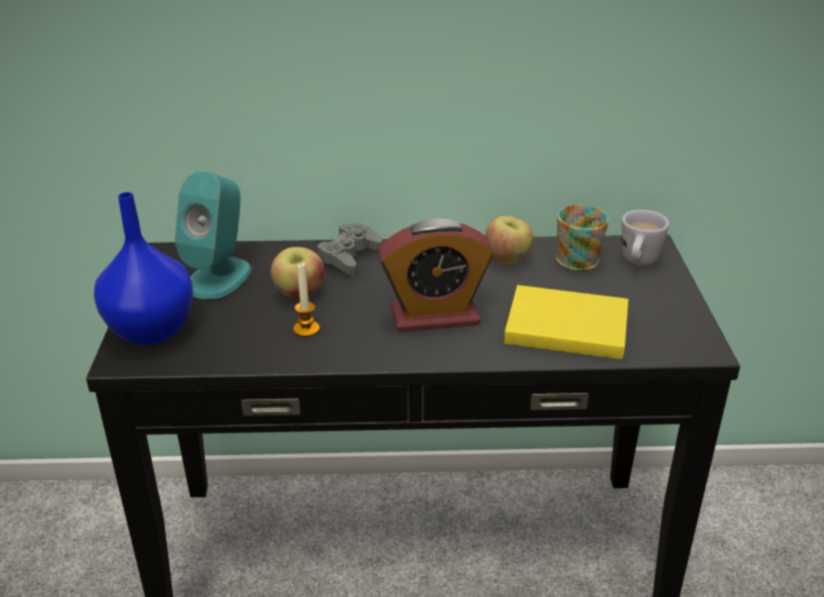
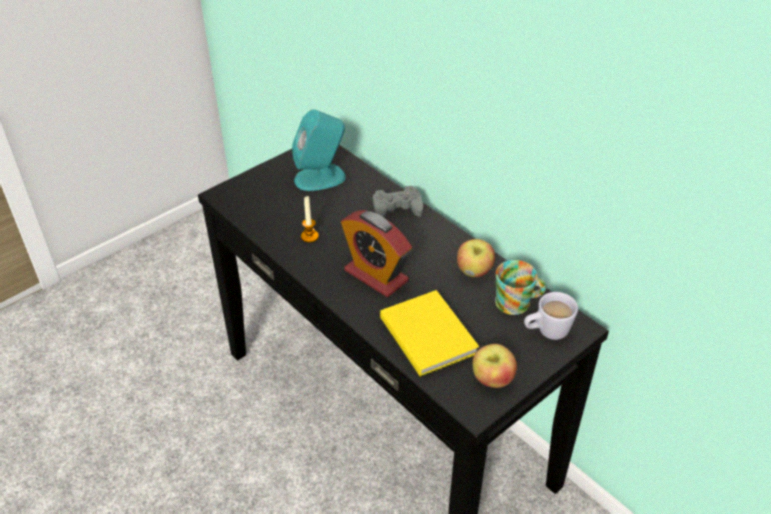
camera: 50 degrees right, 10 degrees up
blue vase [94,192,193,345] -> none
apple [271,247,324,299] -> apple moved to [472,344,517,388]

